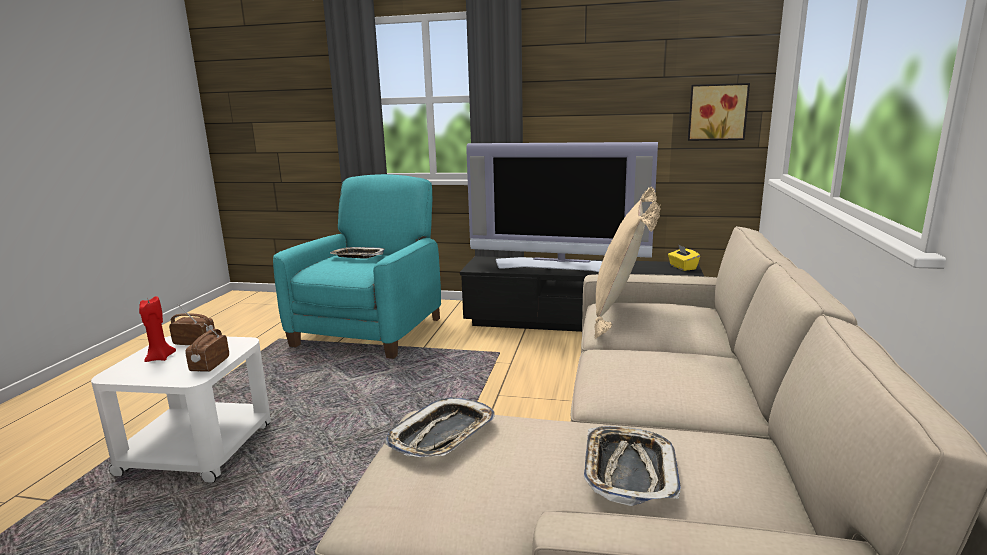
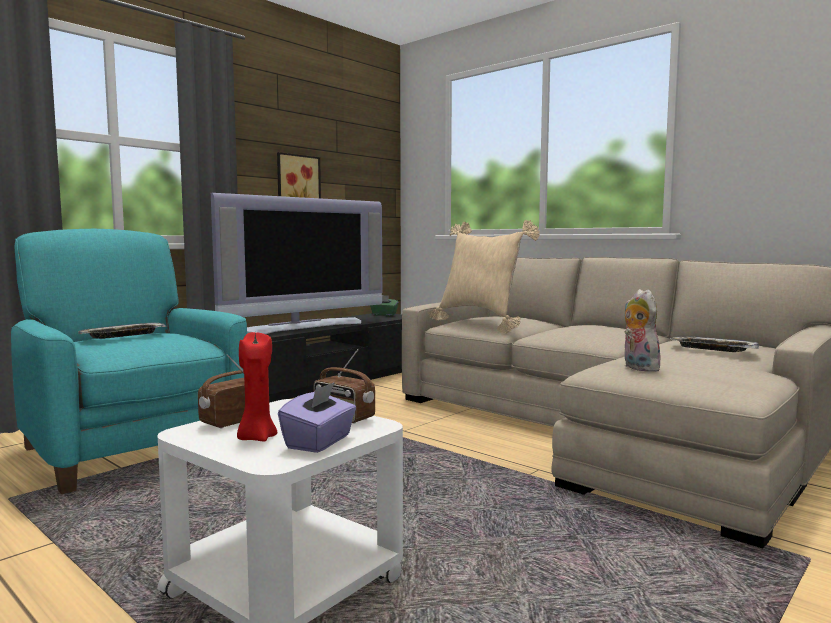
camera: 60 degrees left, 10 degrees down
tray [385,397,495,457] -> plush toy [624,289,660,372]
yellow tissue box [668,244,700,271] -> green tissue box [370,295,398,316]
picture [688,83,750,141] -> picture moved to [277,152,321,198]
none -> purple tissue box [278,382,356,453]

